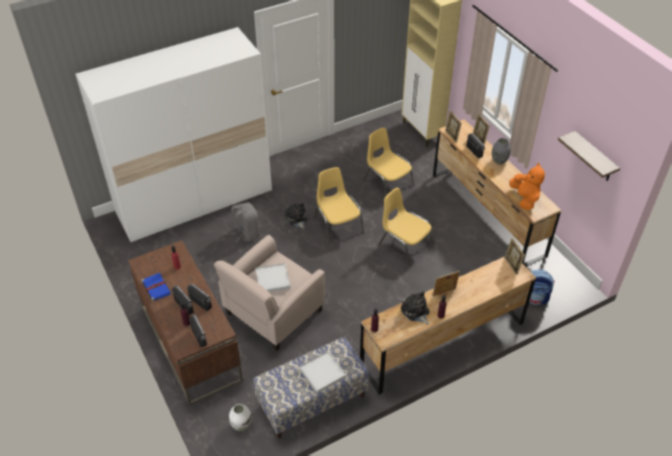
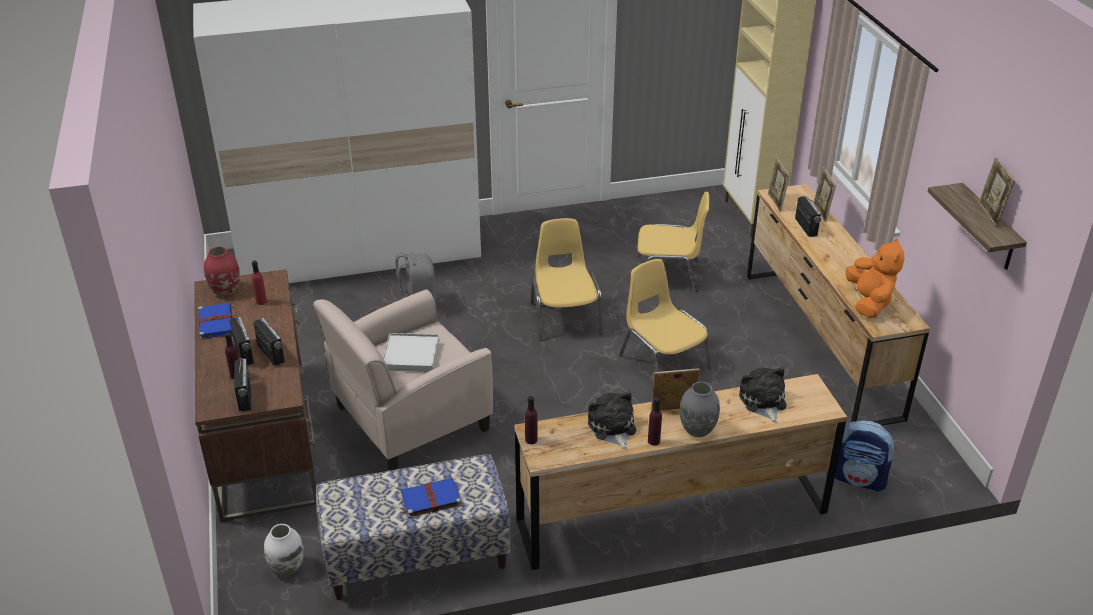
camera: 15 degrees right, 10 degrees down
plush toy [285,203,307,229] -> plush toy moved to [739,367,787,423]
white tray [299,351,346,394] -> blue book [401,478,462,518]
yellow chair [364,128,414,196] -> yellow chair turned 120 degrees clockwise [637,192,709,292]
grey vase [492,138,511,164] -> grey vase moved to [680,382,720,437]
picture frame [504,237,525,275] -> picture frame moved to [979,157,1015,227]
none -> red vase [204,247,240,296]

